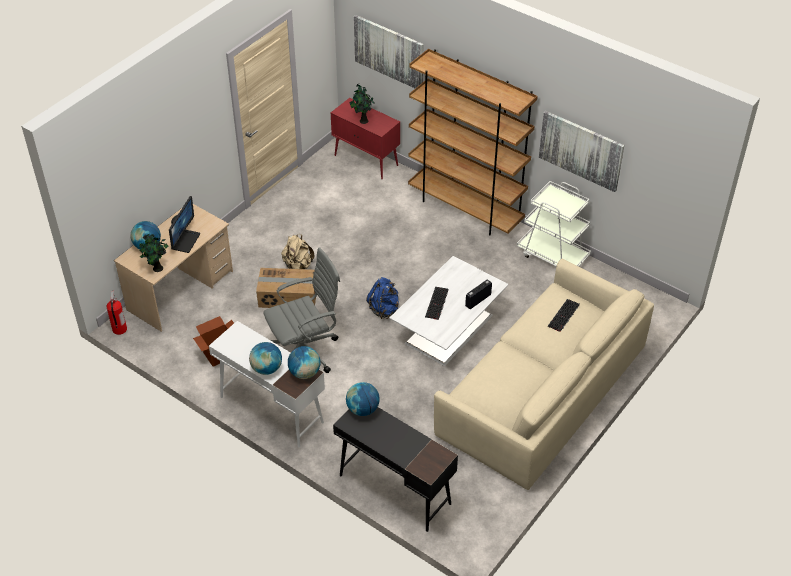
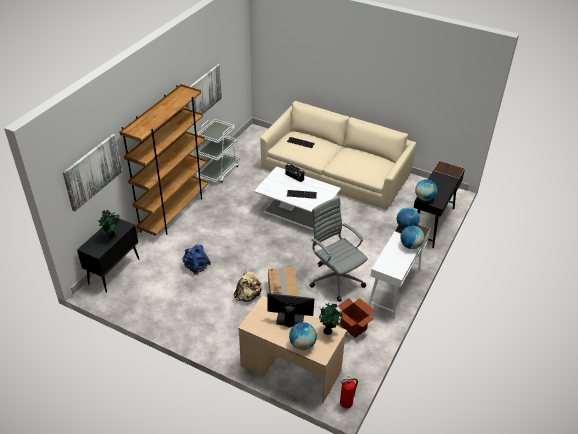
camera: 100 degrees left, 5 degrees down
red cabinet [331,98,400,179] -> black cabinet [77,218,140,293]
blue backpack [366,277,399,319] -> blue backpack moved to [182,243,211,275]

